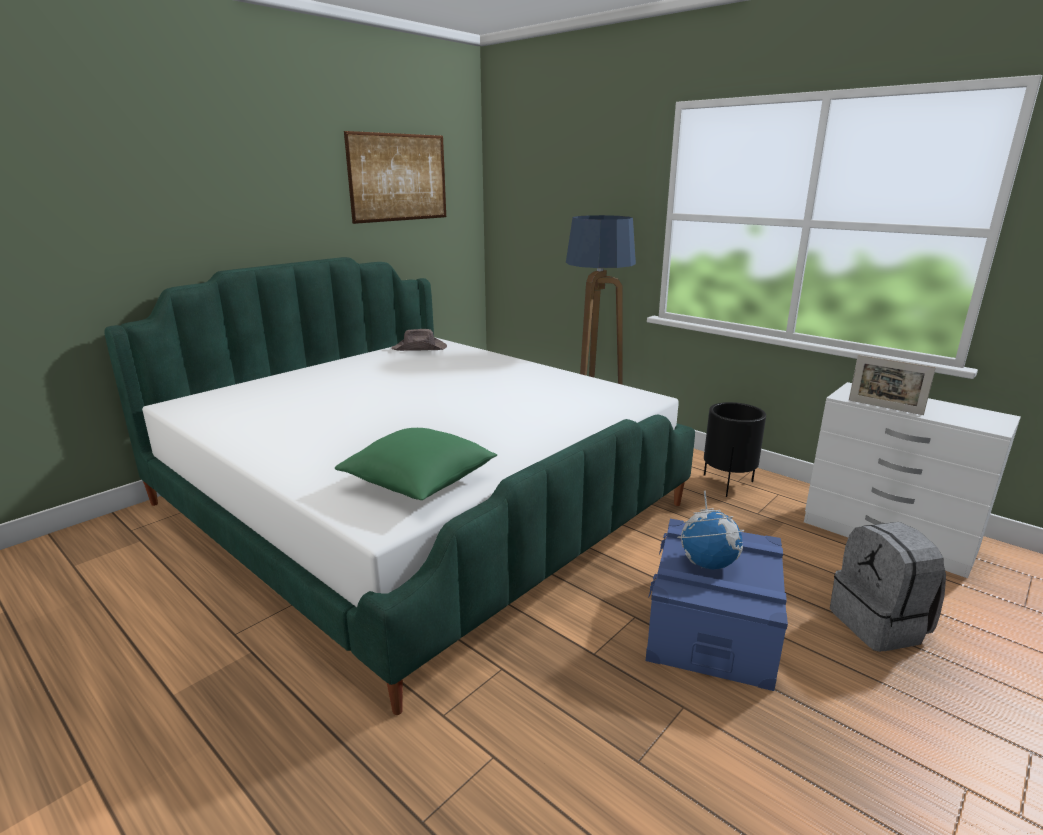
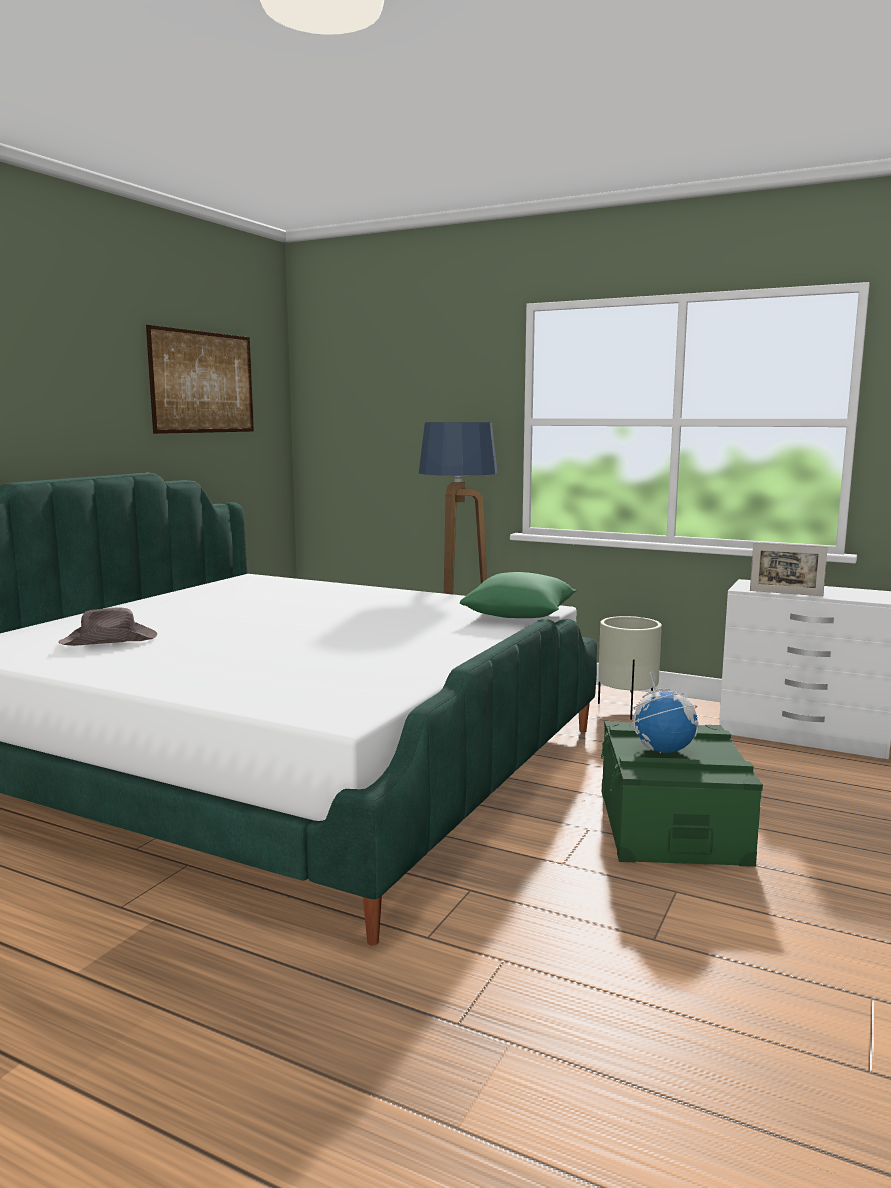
camera: 15 degrees left, 10 degrees down
green pillow [335,428,497,500] -> green pillow moved to [460,572,577,618]
brown hat [391,329,447,351] -> brown hat moved to [58,608,157,646]
blue storage box [646,519,788,691] -> green storage box [601,721,763,867]
black planter [704,402,766,497] -> beige planter [598,616,662,720]
grey backpack [830,522,946,652] -> none

